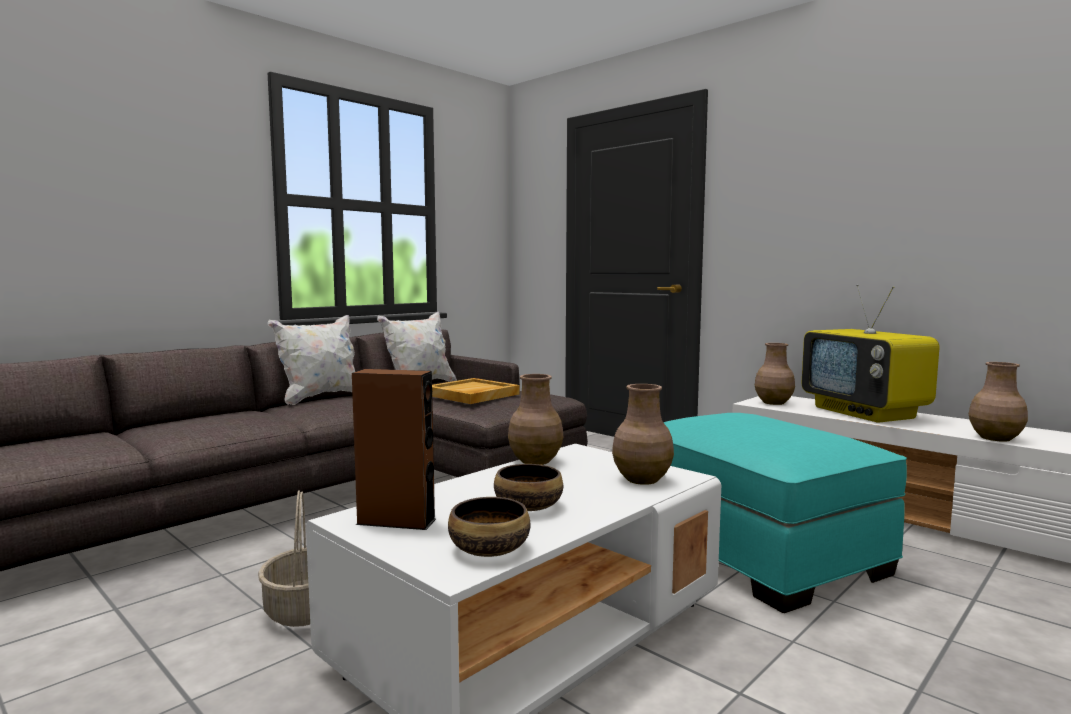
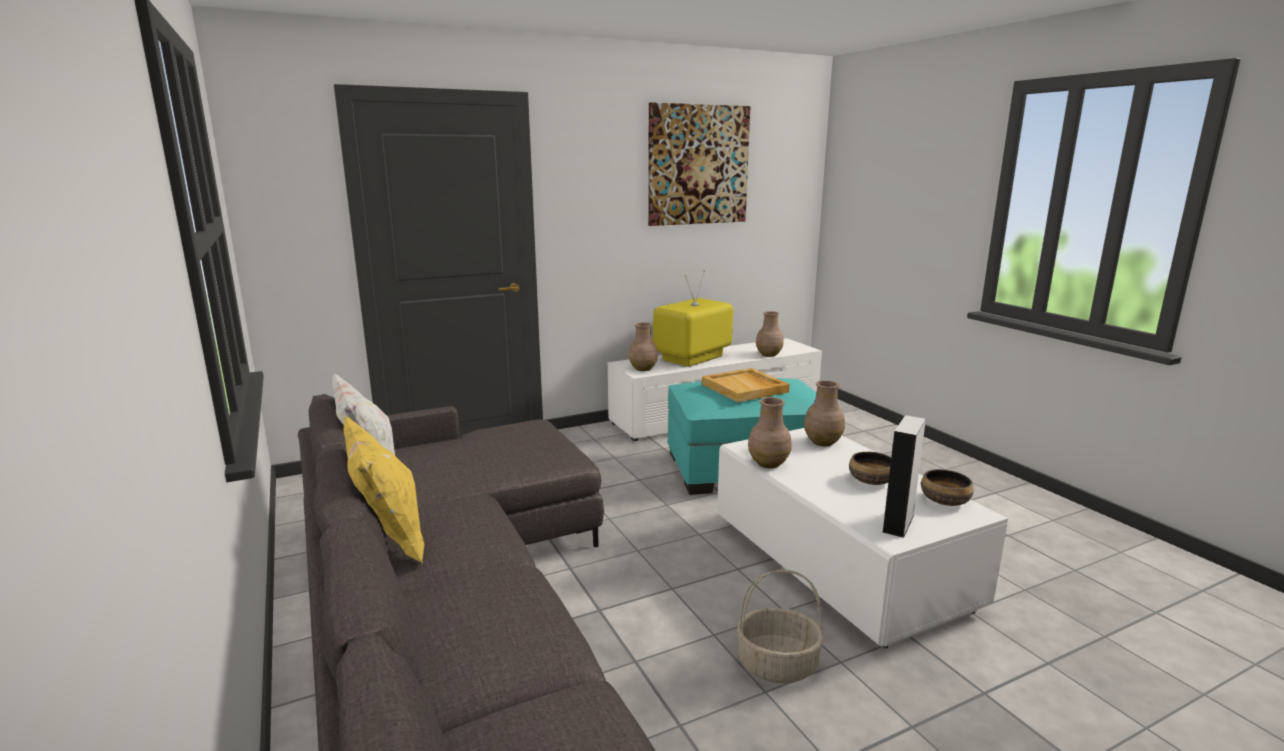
camera: 70 degrees left, 10 degrees up
white pillow [267,315,355,405] -> yellow pillow [344,416,424,563]
brown speaker [352,369,436,530] -> grey speaker [882,415,926,538]
beige tray [432,378,520,404] -> beige tray moved to [702,368,790,402]
television [802,284,940,423] -> television turned 135 degrees clockwise [653,270,733,367]
none -> picture [648,102,750,226]

